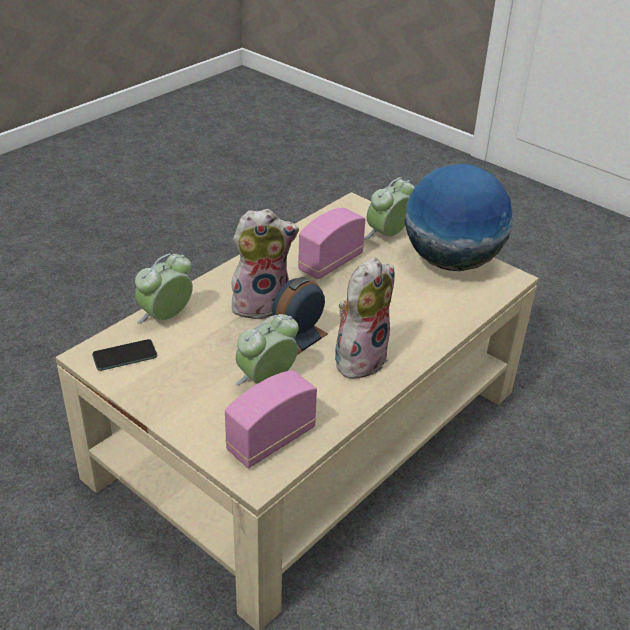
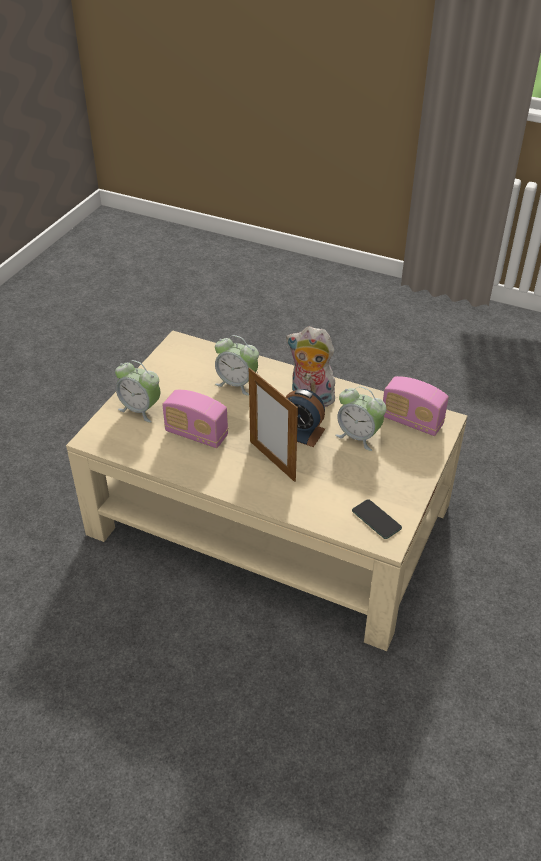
camera: 105 degrees left, 5 degrees up
alarm clock [135,254,193,323] -> alarm clock moved to [215,335,259,396]
plush toy [231,209,299,320] -> picture frame [249,368,298,482]
globe [404,164,513,271] -> none

